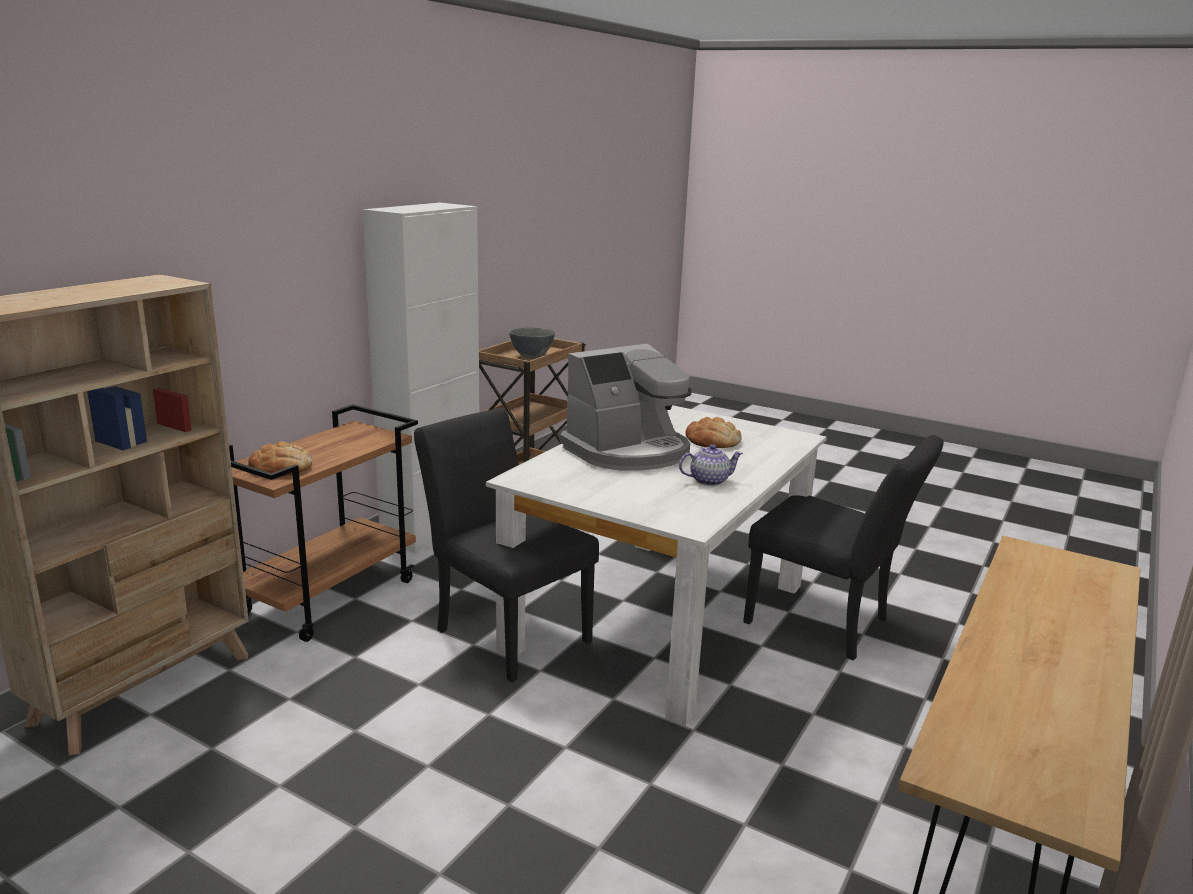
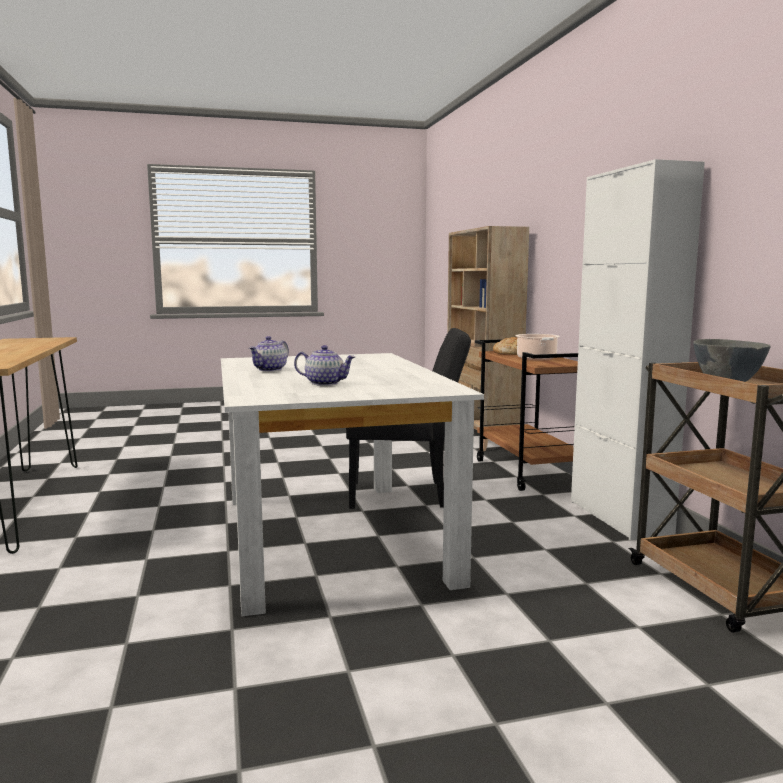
camera: 135 degrees right, 10 degrees down
coffee machine [560,344,692,471] -> none
bread [685,417,742,448] -> teapot [294,345,355,386]
black chair [743,435,944,660] -> none
none -> cooking pot [516,334,560,361]

